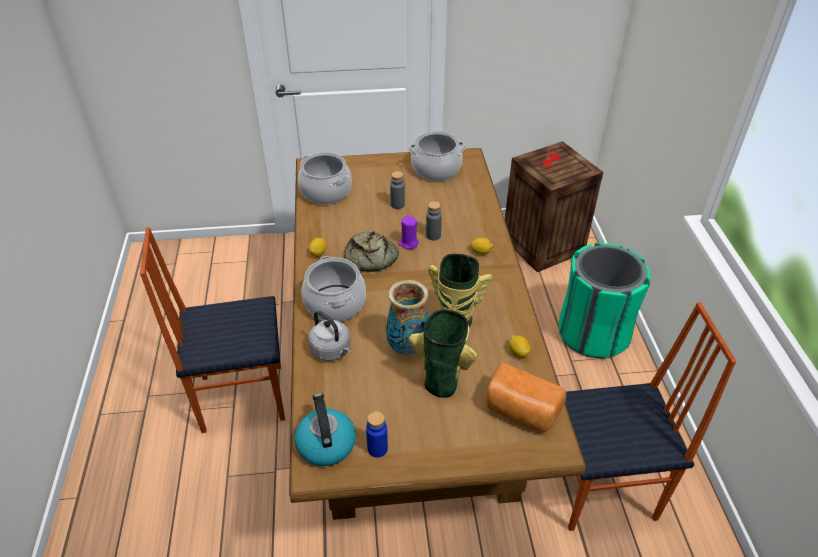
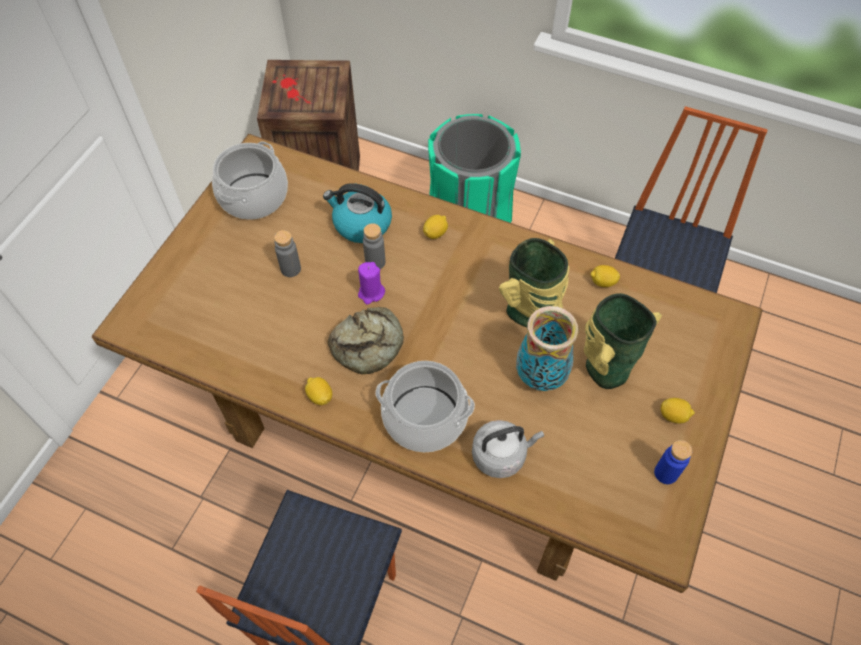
camera: 60 degrees left, 15 degrees up
kettle [295,393,356,466] -> kettle moved to [323,183,392,243]
cooking pot [298,152,352,204] -> none
bread [486,363,566,432] -> none
none -> lemon [660,398,695,424]

